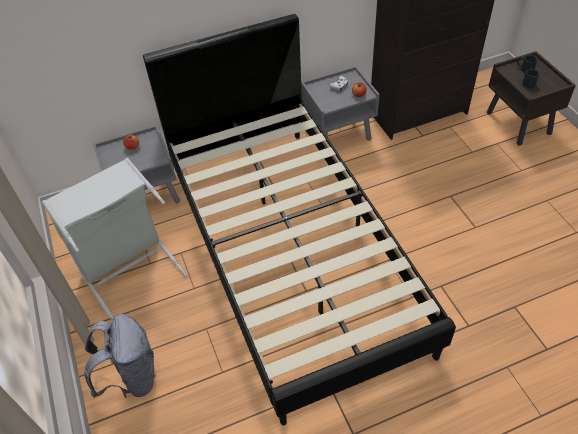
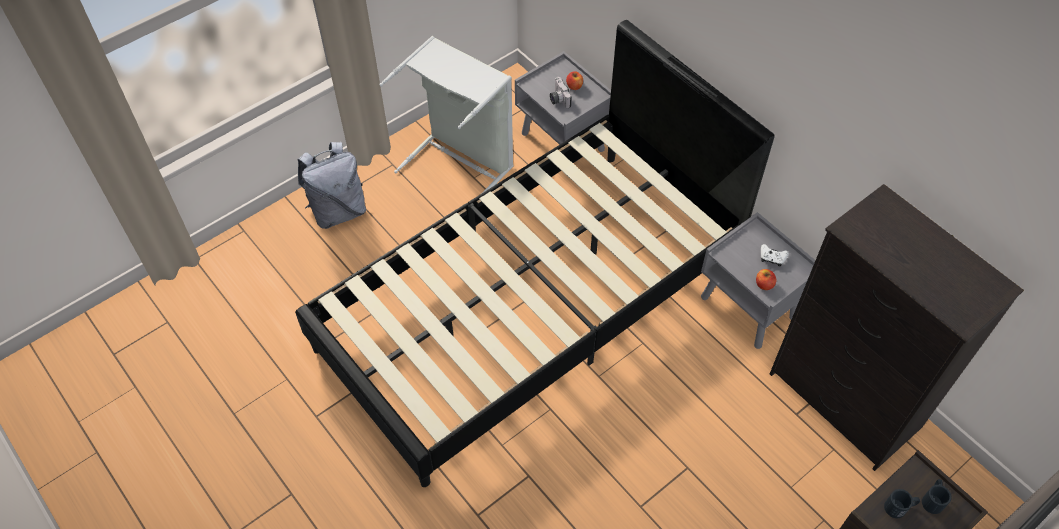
camera: 70 degrees right, 5 degrees up
none -> camera [550,77,572,108]

